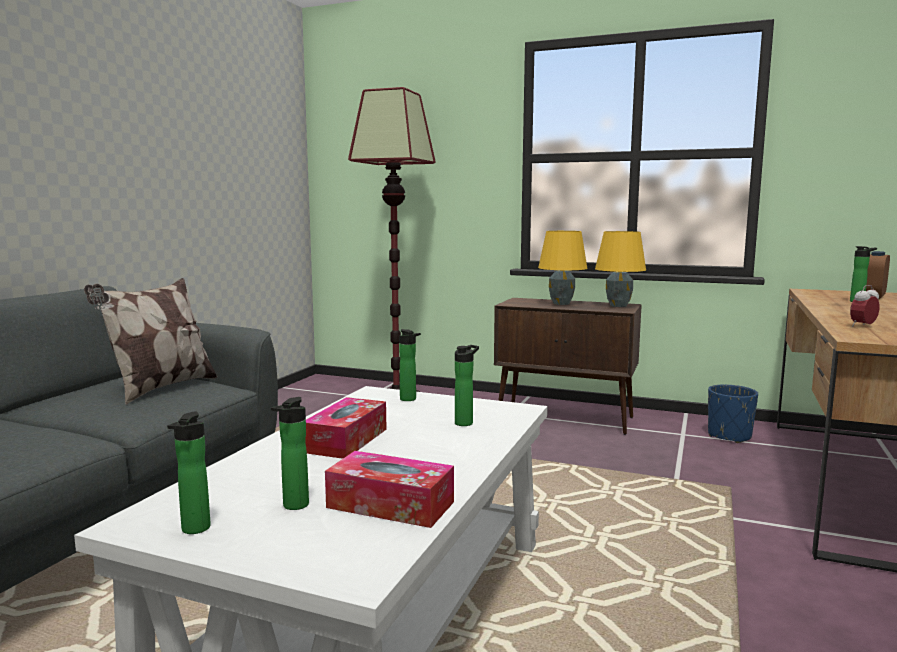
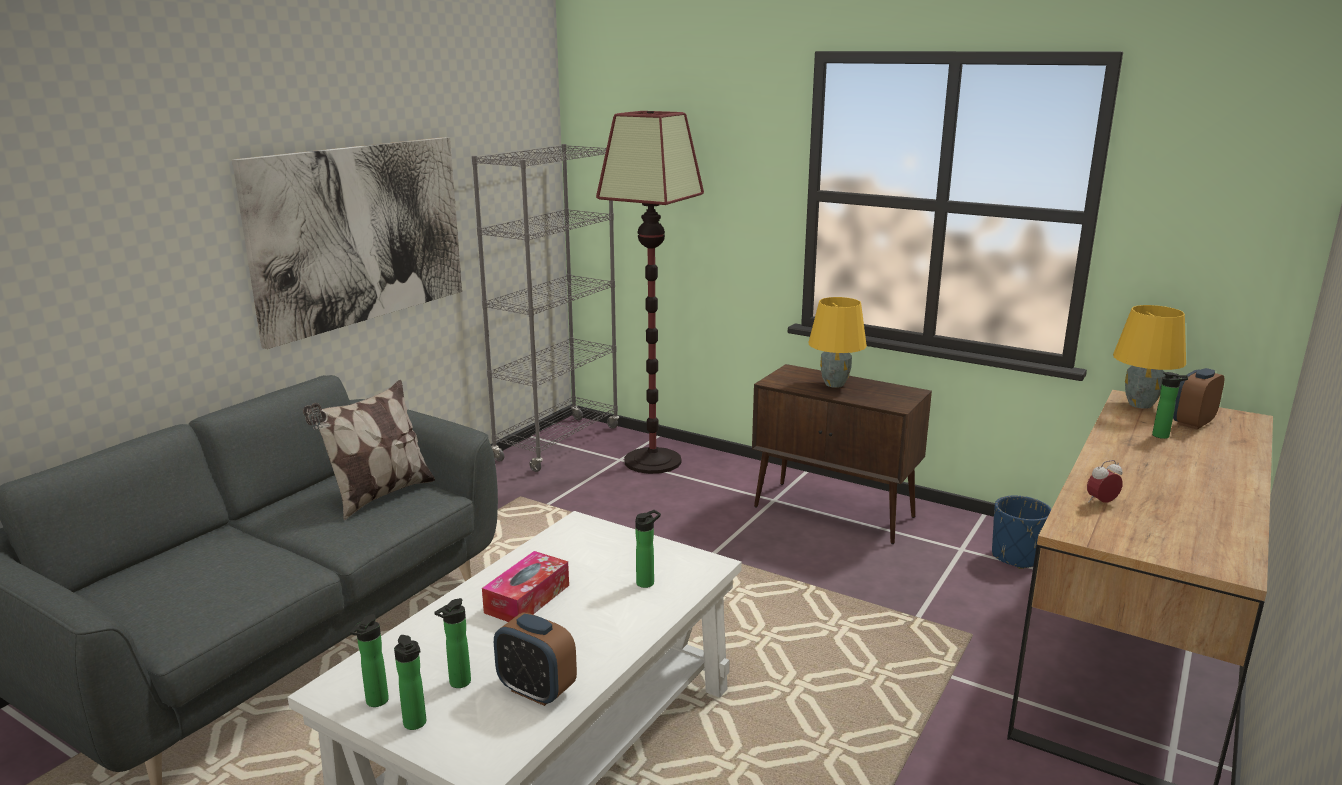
camera: 10 degrees right, 10 degrees up
tissue box [325,451,454,528] -> alarm clock [494,612,577,706]
bottle [399,329,421,401] -> bottle moved to [394,635,426,730]
yellow table lamp [595,231,646,307] -> yellow table lamp moved to [1113,305,1186,409]
none -> picture [232,137,462,349]
none -> grey bookcase [472,144,619,472]

